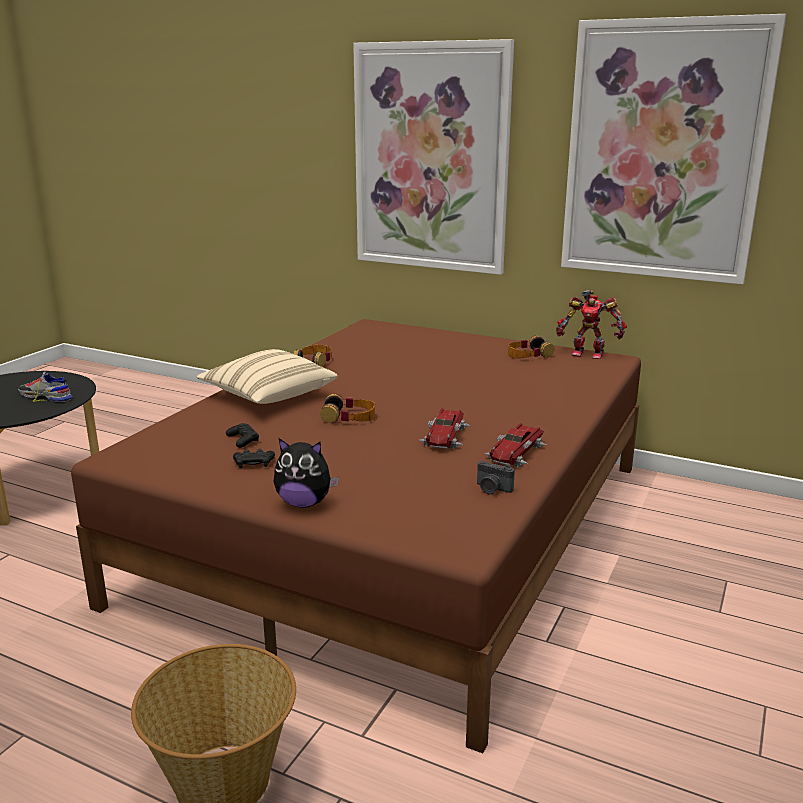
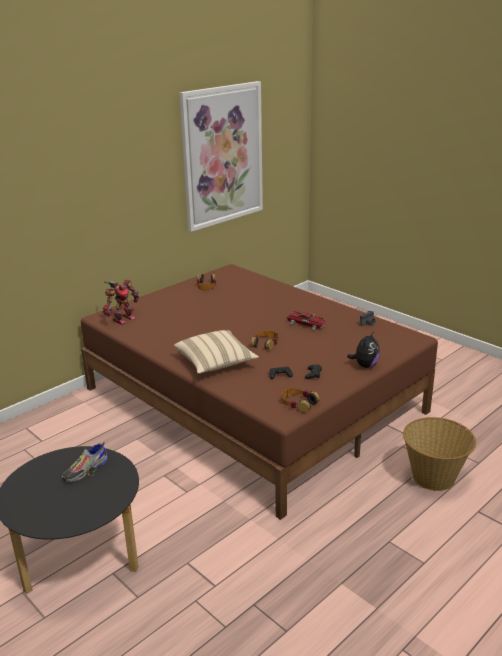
camera: 70 degrees left, 5 degrees up
headphones [293,345,332,367] -> headphones moved to [281,389,320,413]
picture [353,39,514,275] -> none
toy car [484,422,546,467] -> none
toy robot [556,291,627,359] -> toy robot moved to [103,280,139,325]

